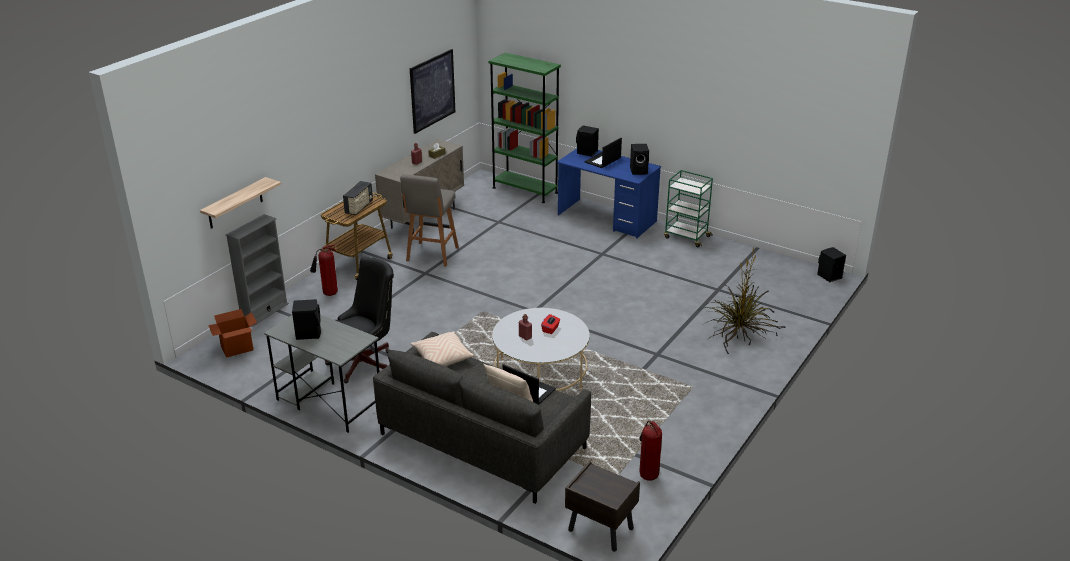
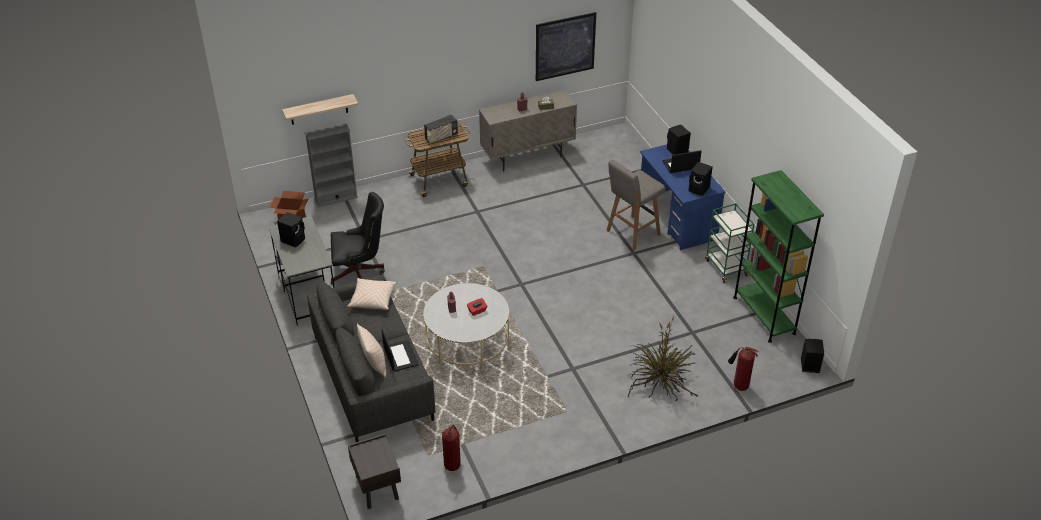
camera: 35 degrees right, 10 degrees up
fire extinguisher [310,245,338,296] -> fire extinguisher moved to [728,347,758,391]
grey stool [400,174,459,266] -> grey stool moved to [607,160,665,250]
green bookcase [488,53,561,203] -> green bookcase moved to [733,170,824,343]

